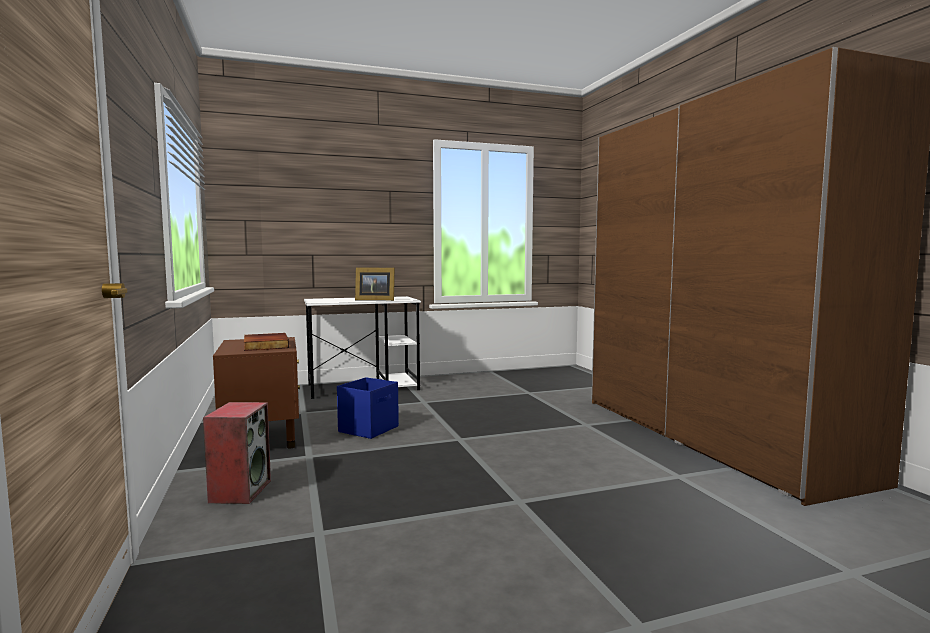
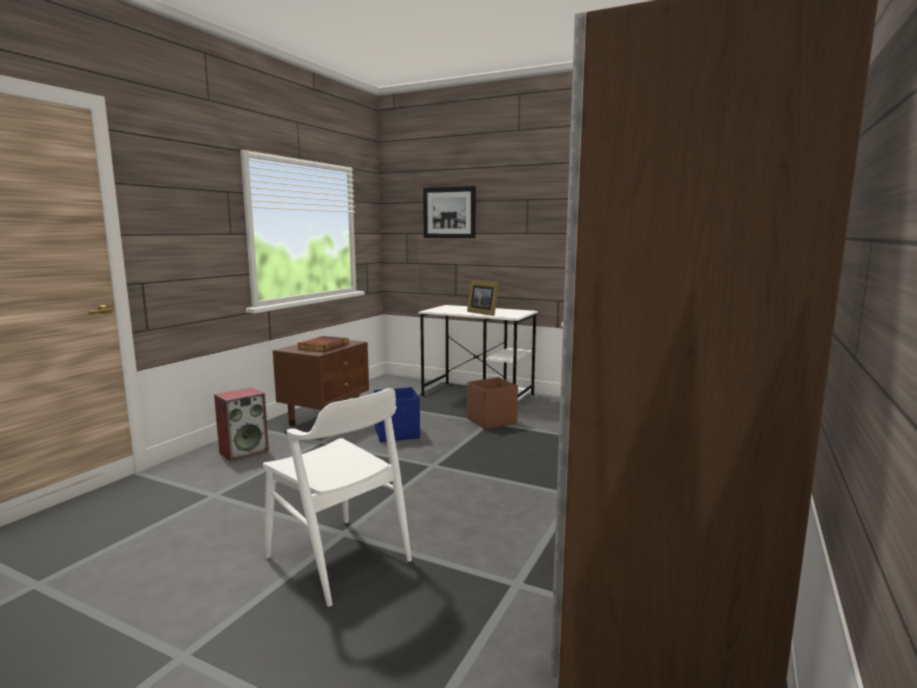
camera: 45 degrees right, 5 degrees up
none -> white chair [263,388,412,607]
none -> picture [423,186,476,238]
none -> brown storage box [467,377,518,429]

